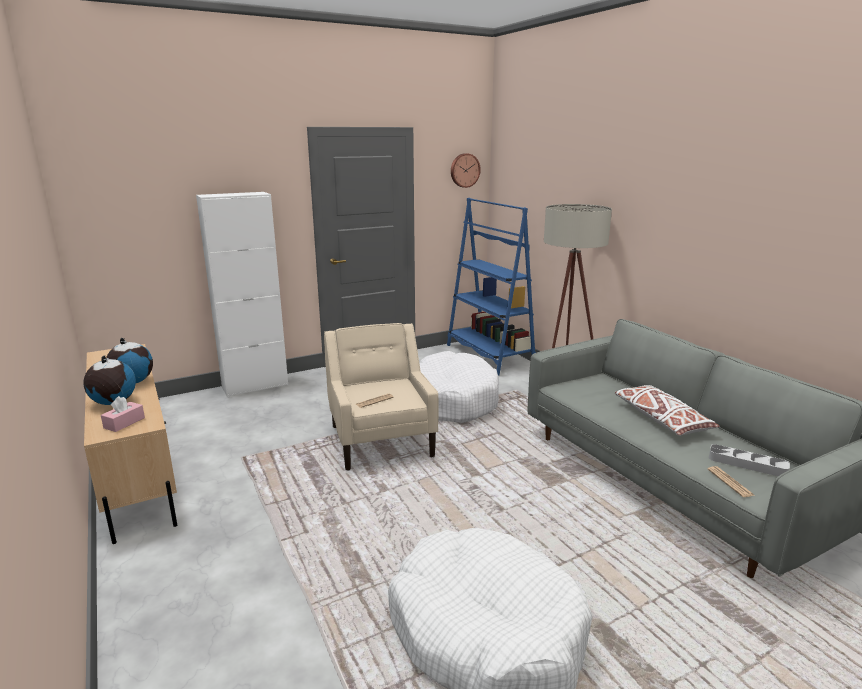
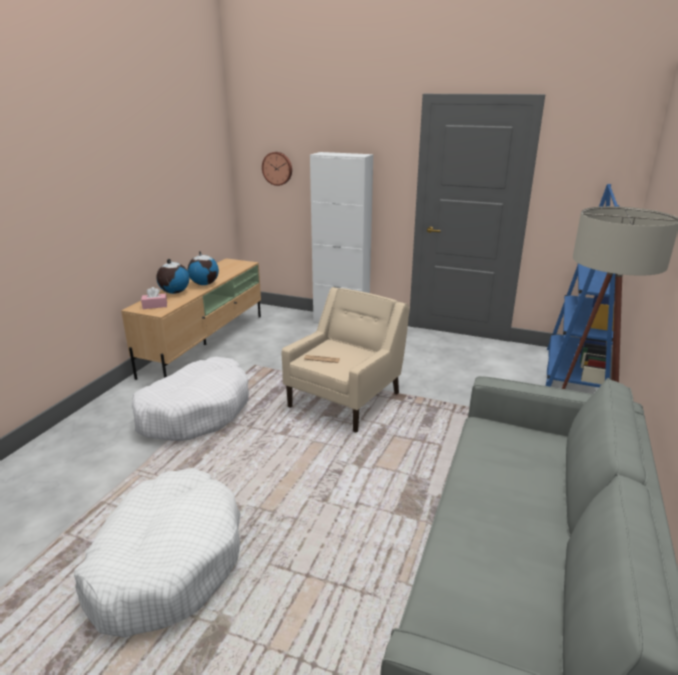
camera: 50 degrees right, 5 degrees up
white dog bed [419,351,499,423] -> white dog bed moved to [132,357,249,441]
wall clock [451,153,481,188] -> wall clock moved to [262,152,292,186]
white pillow [615,385,720,436] -> none
newspaper [708,466,754,497] -> none
grey tray [709,444,790,476] -> none

